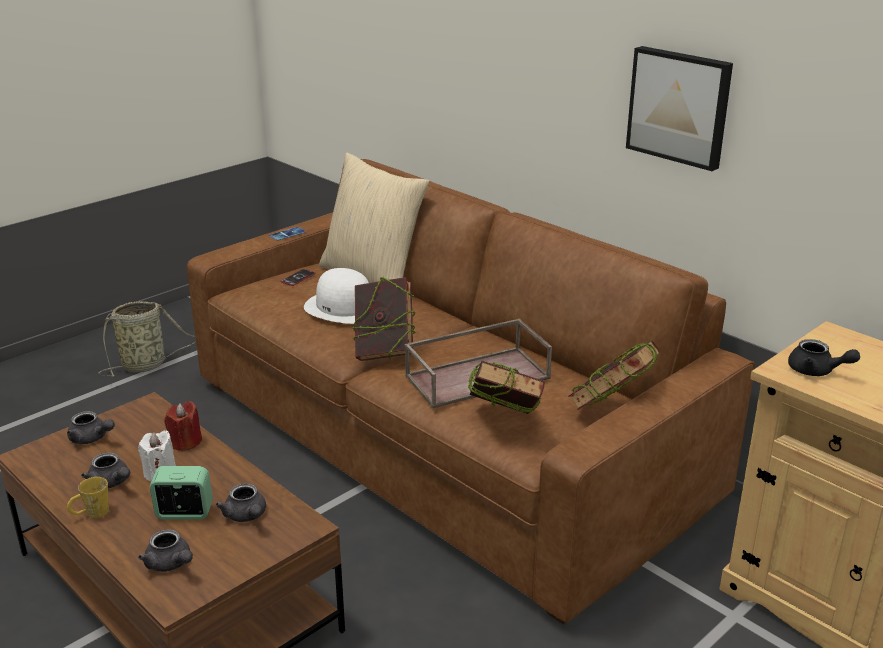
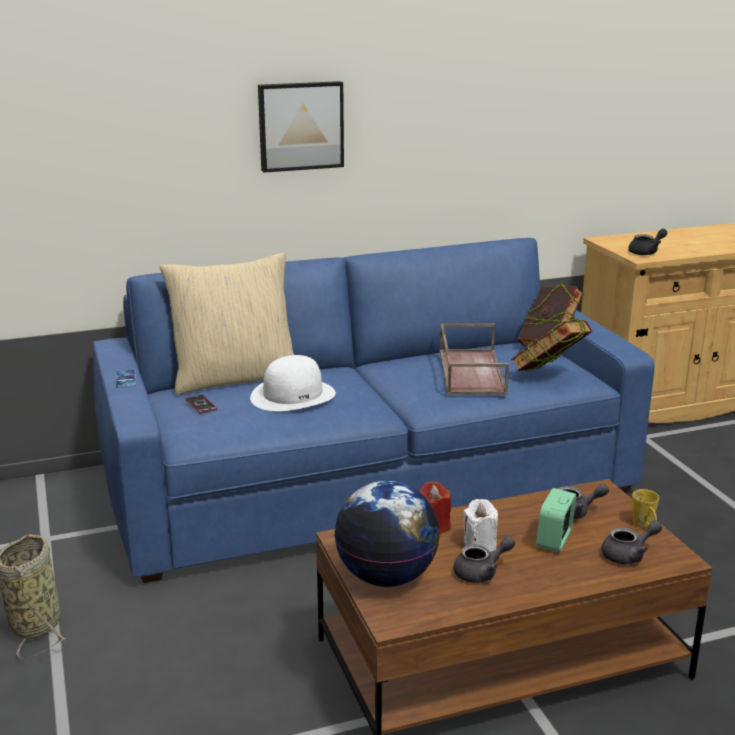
camera: 65 degrees left, 5 degrees down
grey teapot [67,411,115,444] -> globe [334,481,440,587]
yellow mug [67,477,109,518] -> yellow mug moved to [632,489,659,528]
brown sofa [187,159,755,624] -> blue sofa [93,238,655,583]
book [352,277,416,361] -> none
picture [626,46,733,171] -> picture moved to [258,81,344,173]

